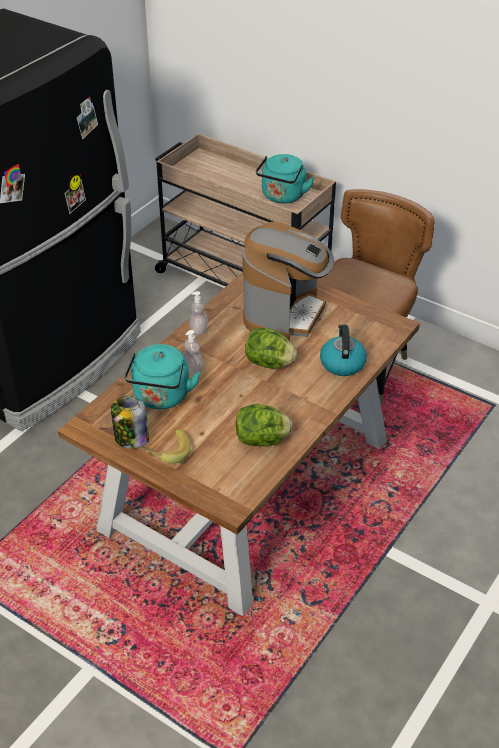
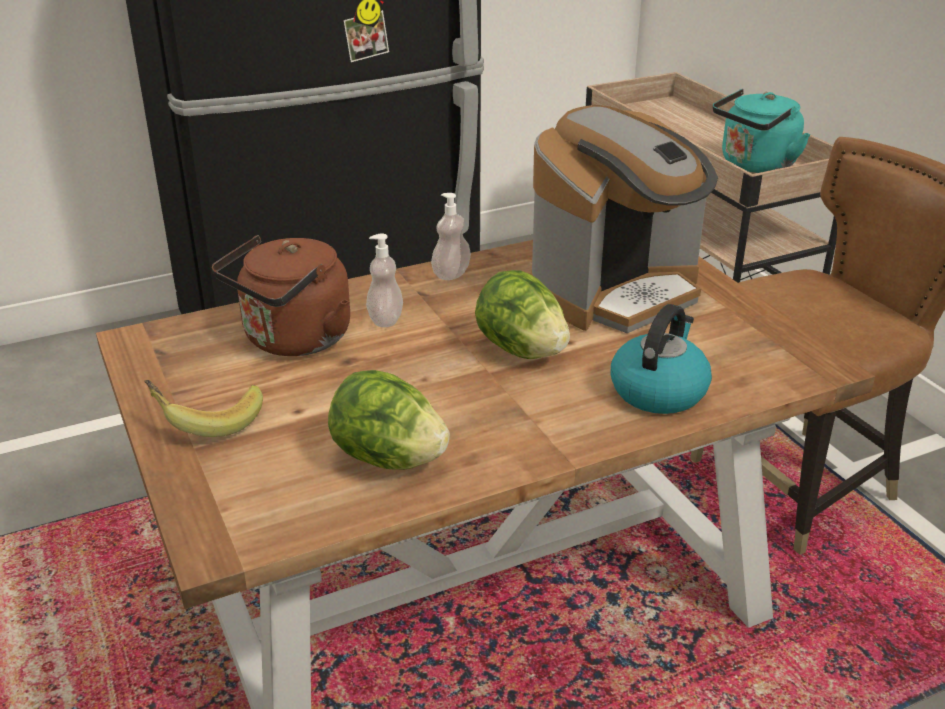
camera: 30 degrees right, 10 degrees down
jar [111,396,149,449] -> none
turquoise kettle [124,344,200,409] -> brown kettle [212,235,350,356]

